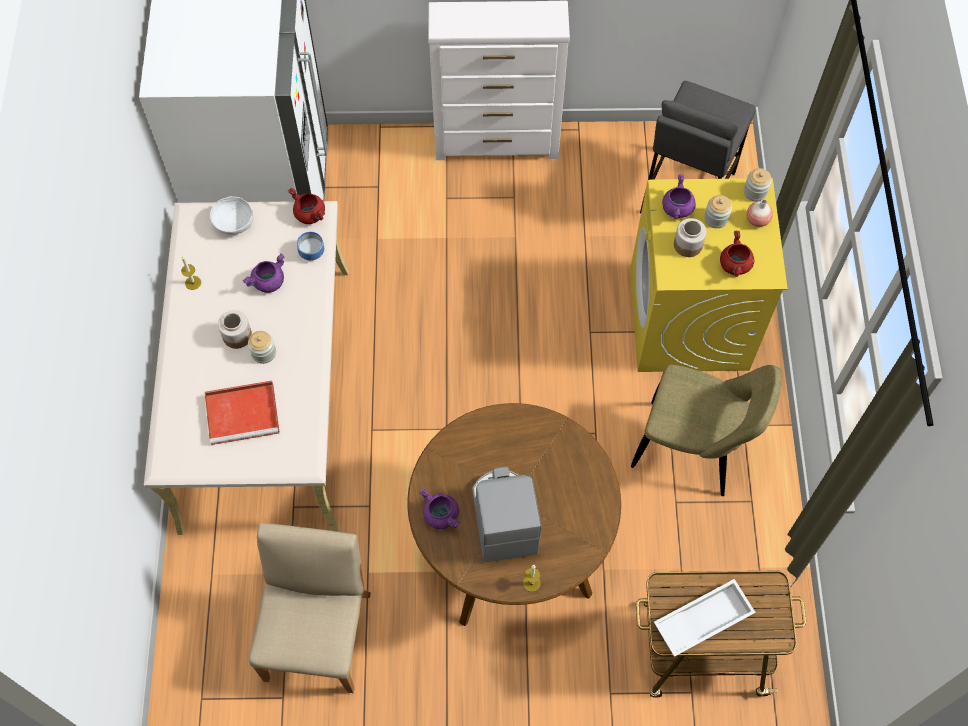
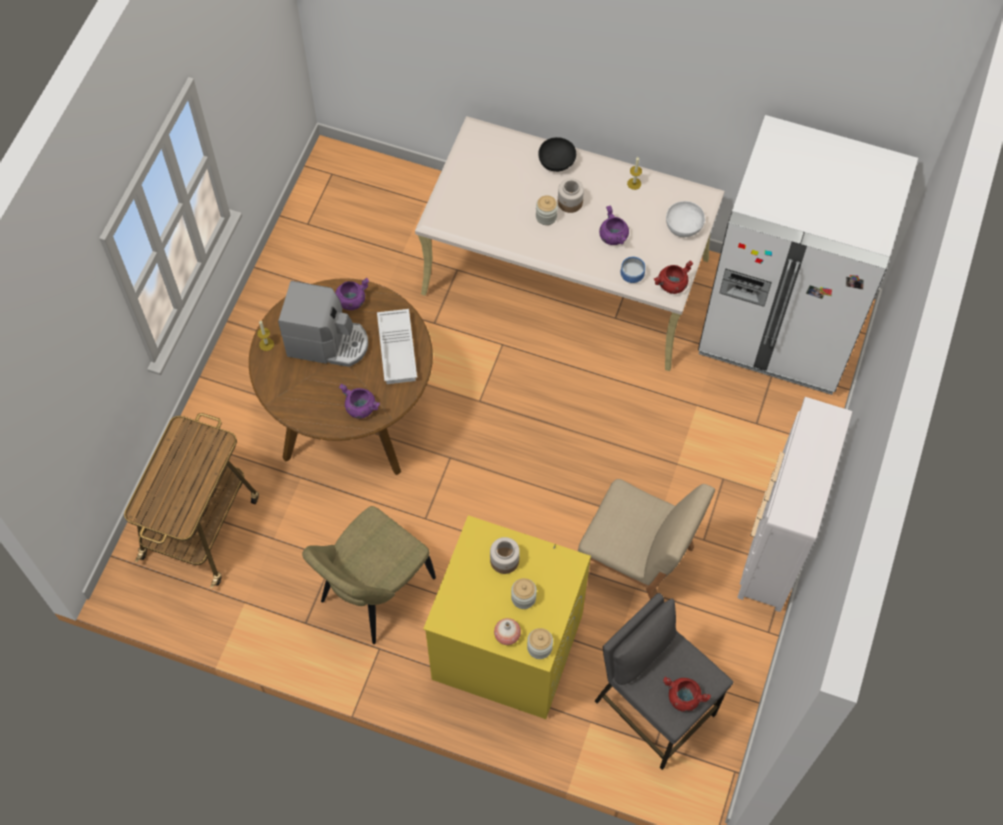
camera: 110 degrees right, 0 degrees up
red tray [205,381,280,445] -> none
beige chair [249,523,371,693] -> beige chair moved to [578,479,715,600]
white tray [654,579,756,657] -> white tray moved to [377,309,417,384]
purple cooking pot [662,174,696,219] -> purple cooking pot moved to [339,384,380,419]
red cooking pot [720,231,755,277] -> red cooking pot moved to [663,677,711,712]
none -> black bowl [538,137,576,172]

